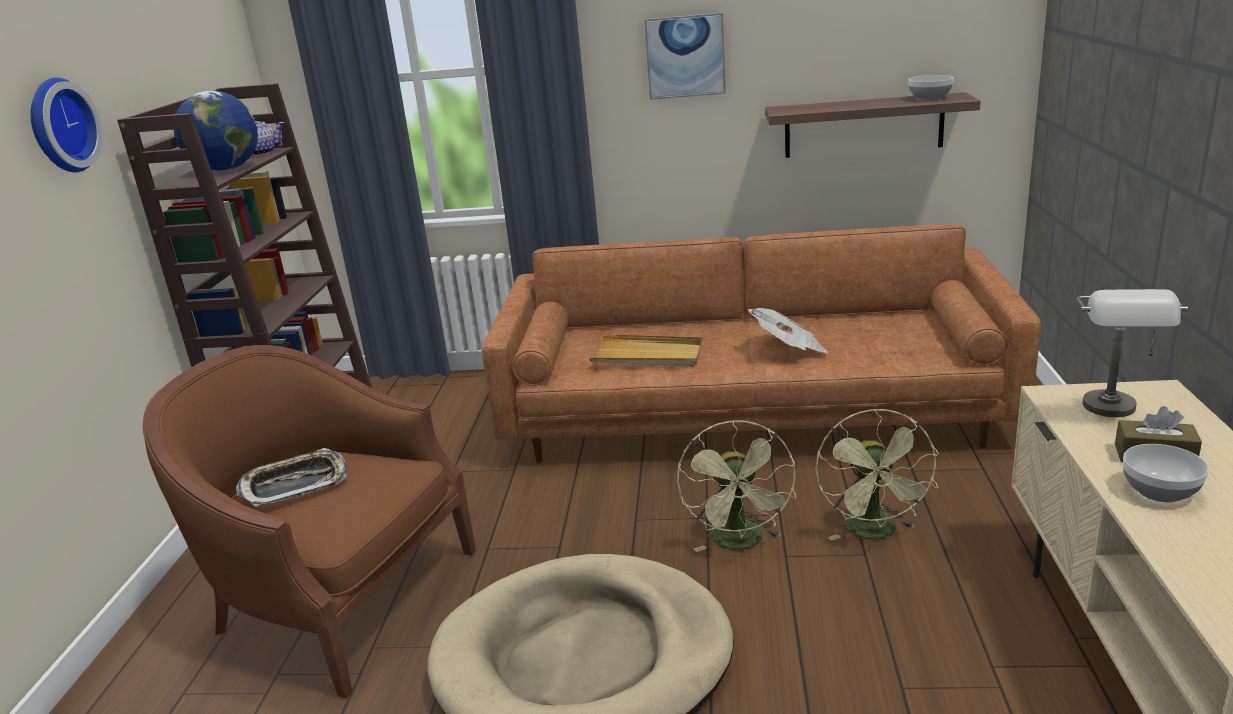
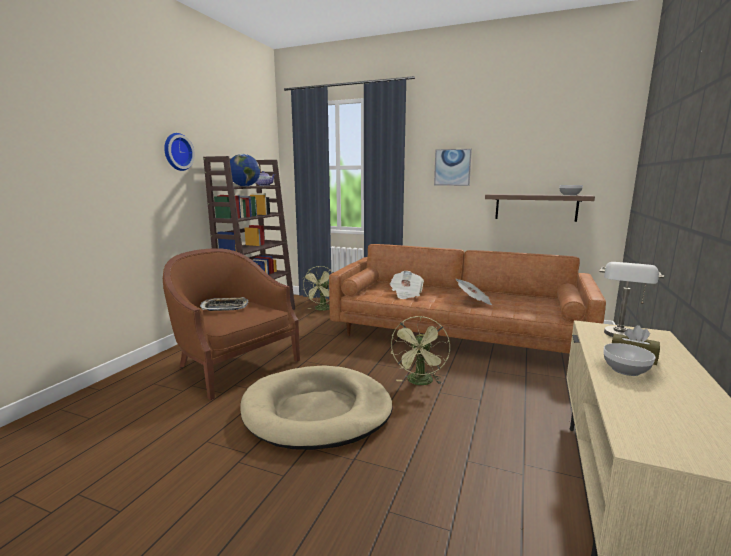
camera: 15 degrees right, 10 degrees down
beige tray [589,334,703,367] -> newspaper [390,271,424,299]
green fan [815,409,939,541] -> green fan moved to [302,266,334,311]

